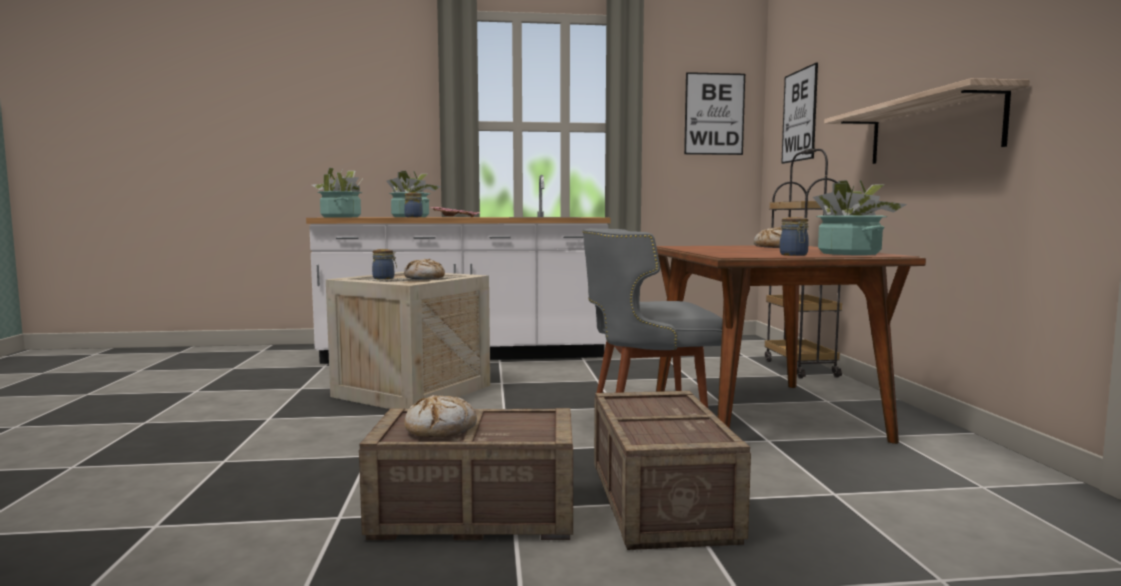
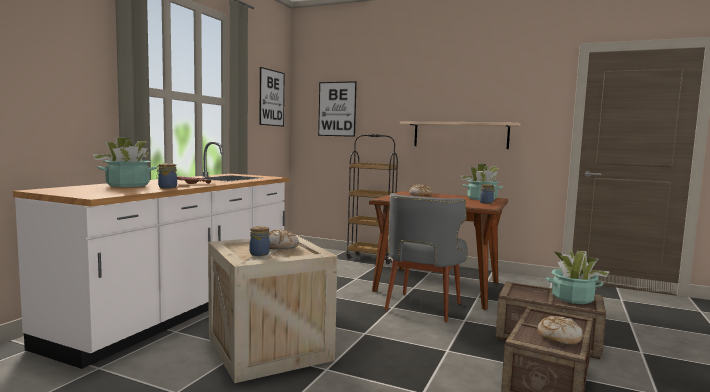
camera: 60 degrees left, 0 degrees up
potted plant [312,168,363,217] -> potted plant moved to [546,250,610,304]

